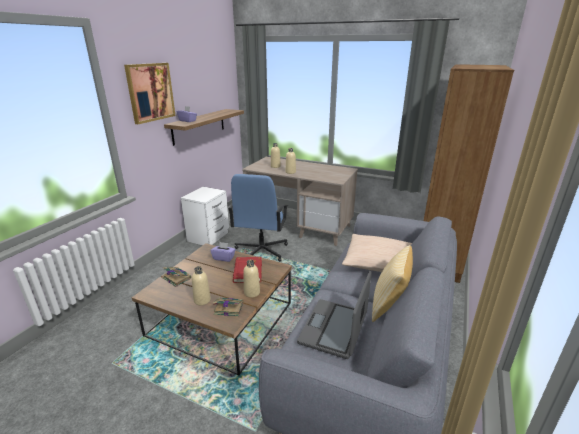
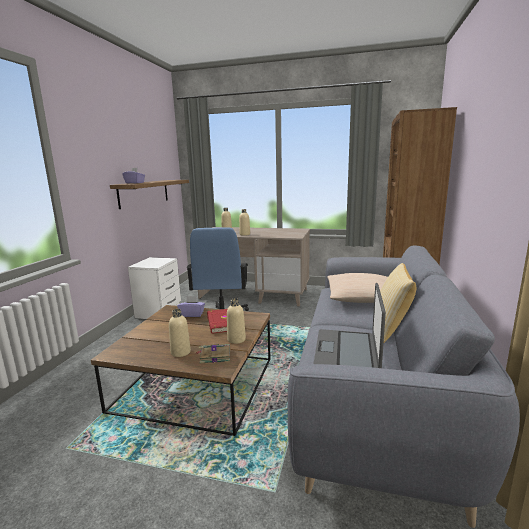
camera: 10 degrees left, 10 degrees down
picture [124,63,176,124] -> none
book [163,267,191,287] -> none

